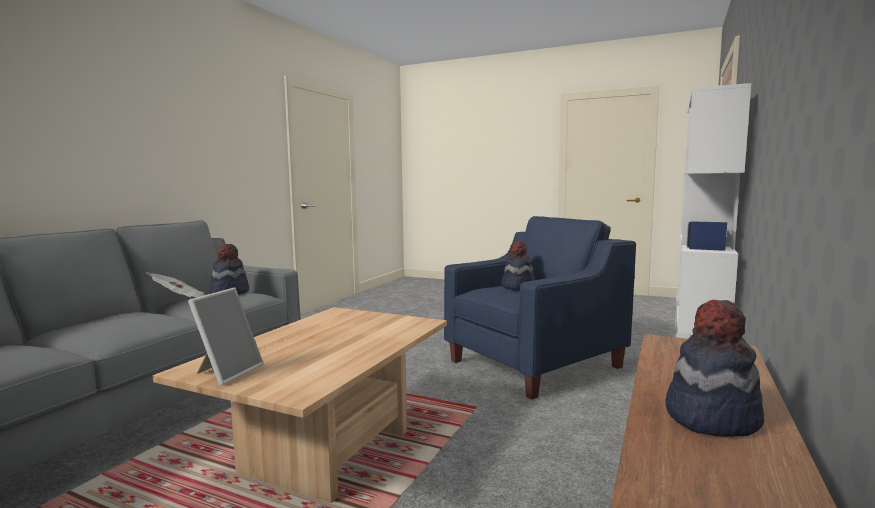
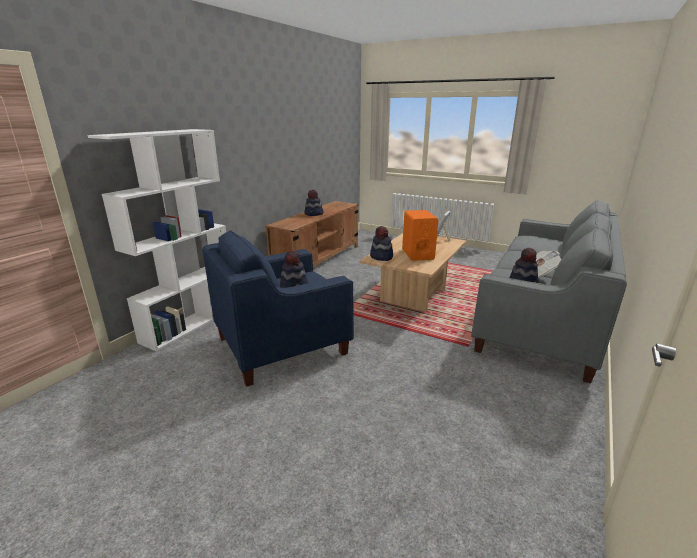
camera: 175 degrees left, 15 degrees up
none -> hat [370,226,393,261]
none -> orange speaker [402,210,438,261]

